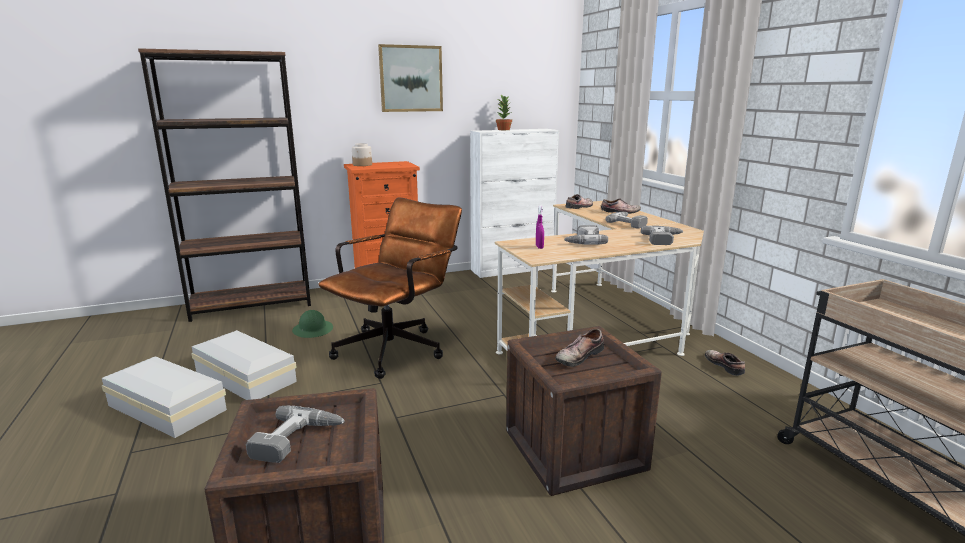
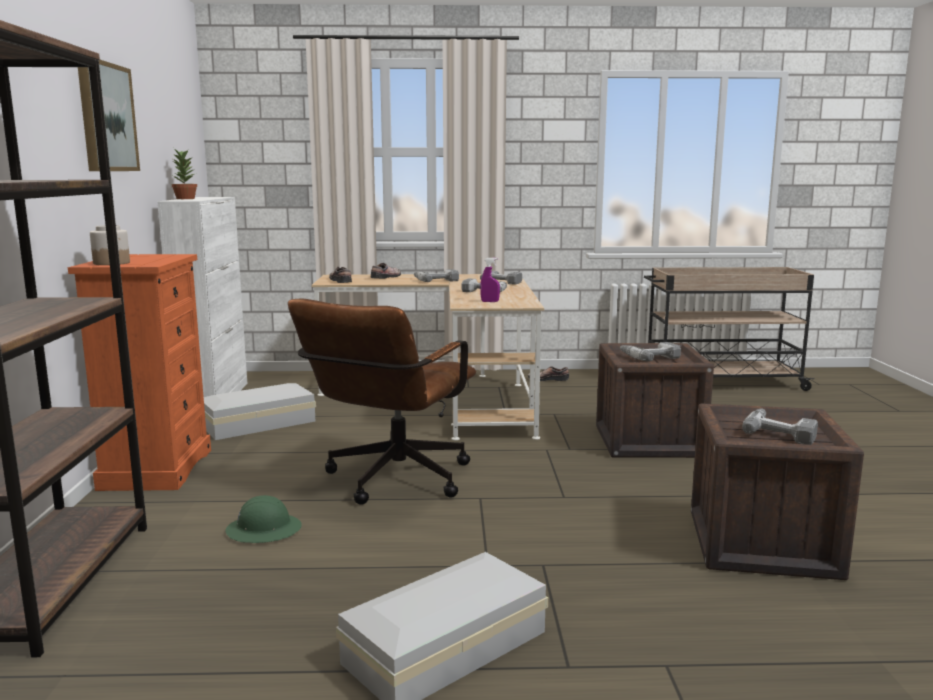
camera: 70 degrees left, 5 degrees down
white storage box [191,330,297,400] -> white storage box moved to [204,383,316,440]
brown office chair [318,198,462,379] -> brown office chair turned 120 degrees counterclockwise [288,299,476,505]
shoe [555,329,604,367] -> power drill [620,342,681,361]

